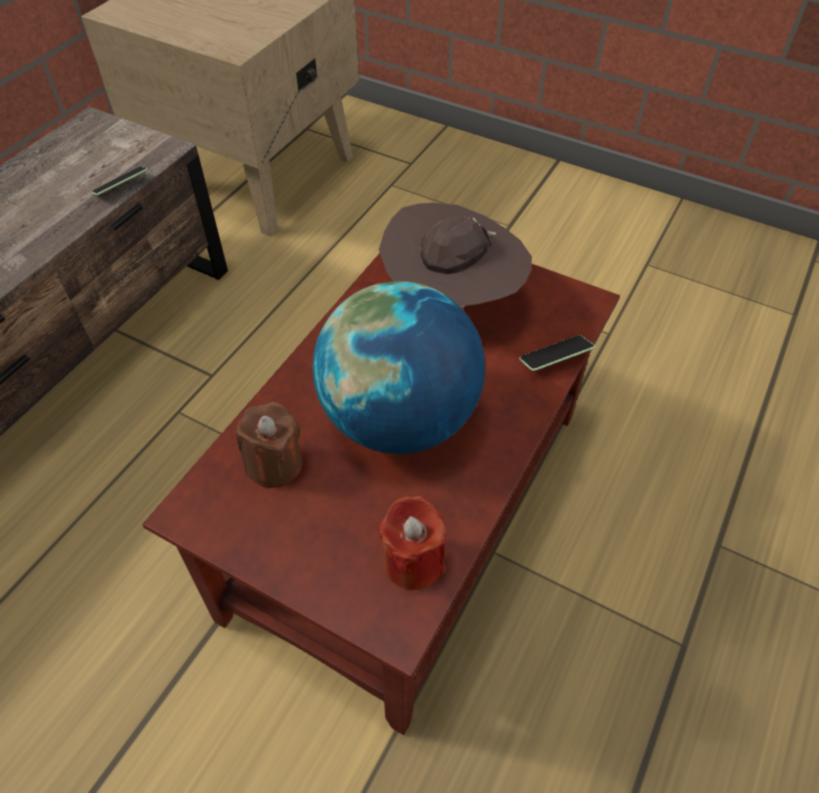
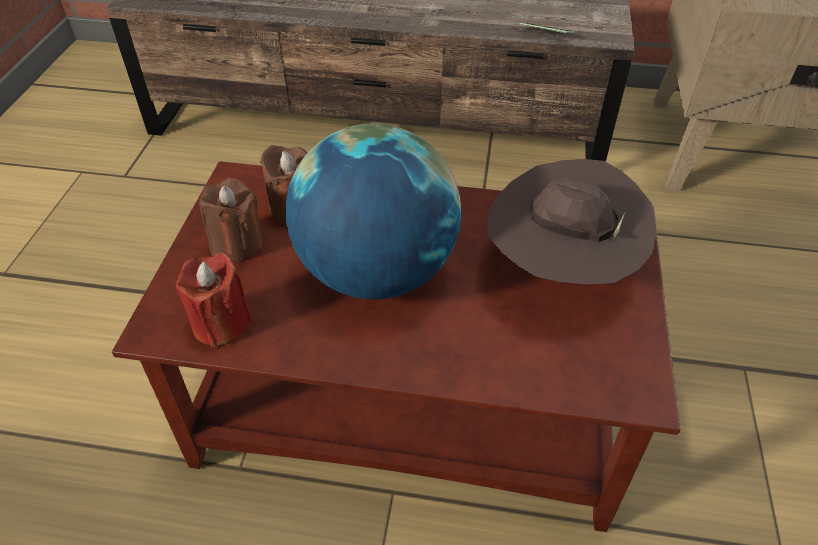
camera: 70 degrees right, 5 degrees down
phone [519,335,595,371] -> none
none -> brown candle [199,178,263,262]

